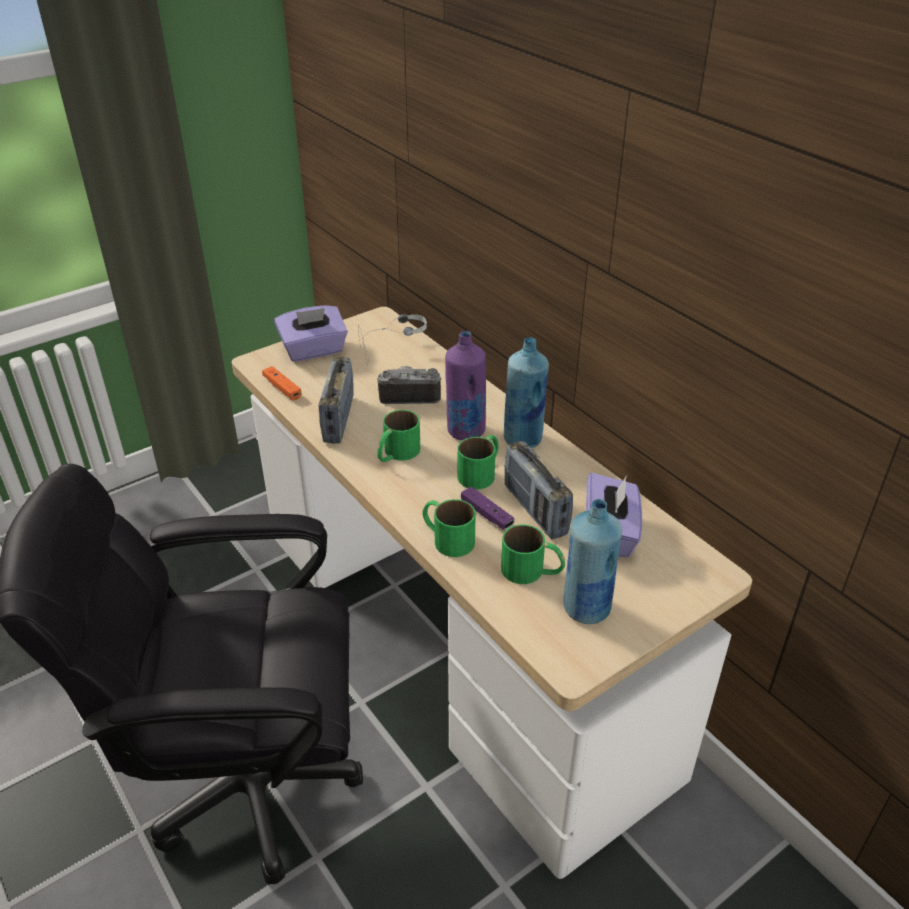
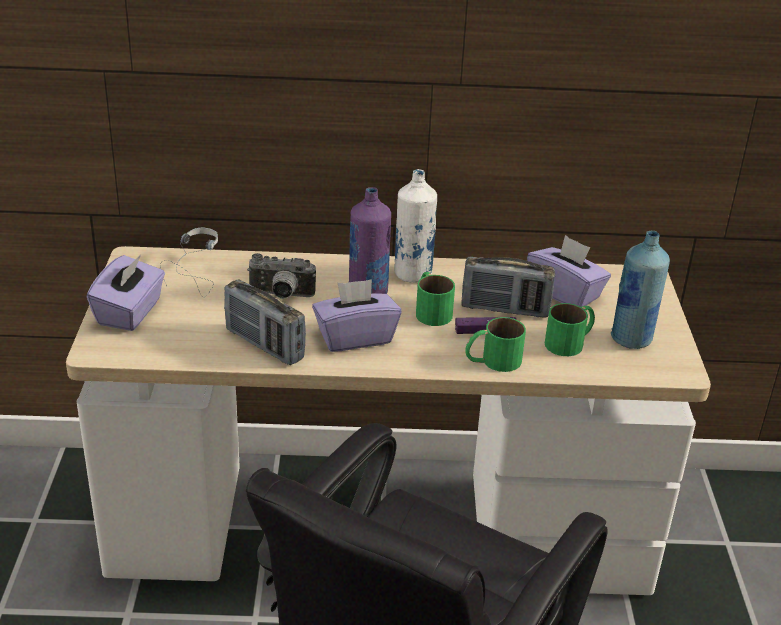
camera: 55 degrees left, 5 degrees down
orange game controller [262,366,301,401] -> none
camera [377,366,441,404] -> camera turned 120 degrees counterclockwise [247,253,316,299]
green mug [377,410,420,462] -> purple tissue box [312,279,402,352]
blue bottle [504,337,549,448] -> white bottle [394,169,437,283]

